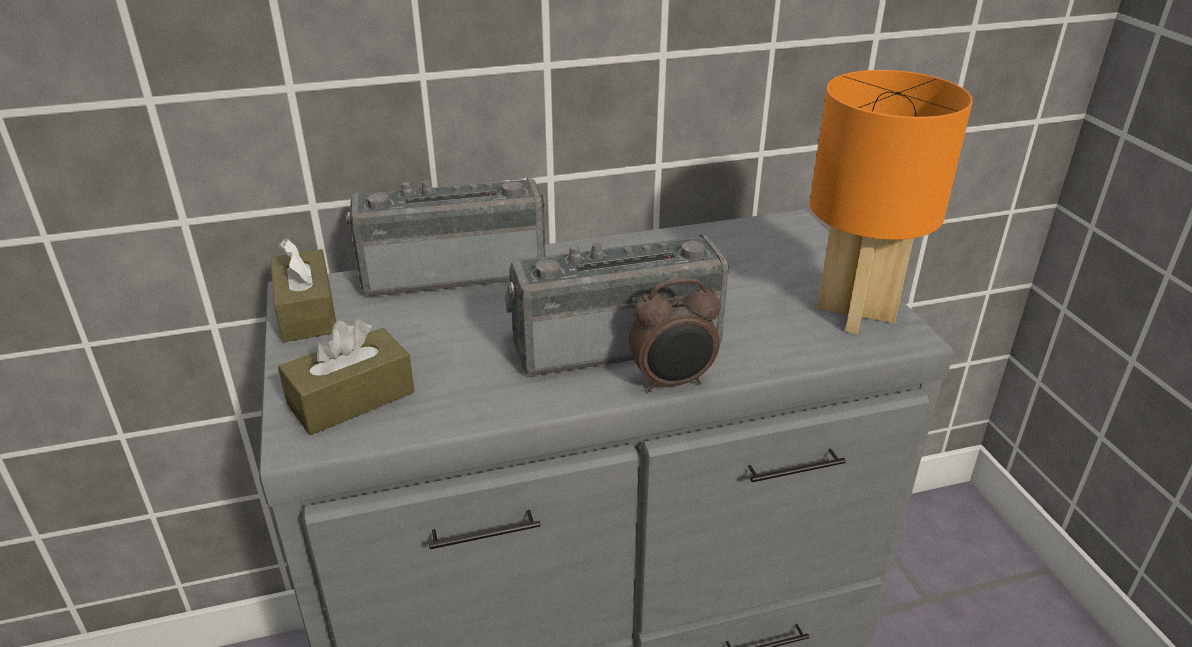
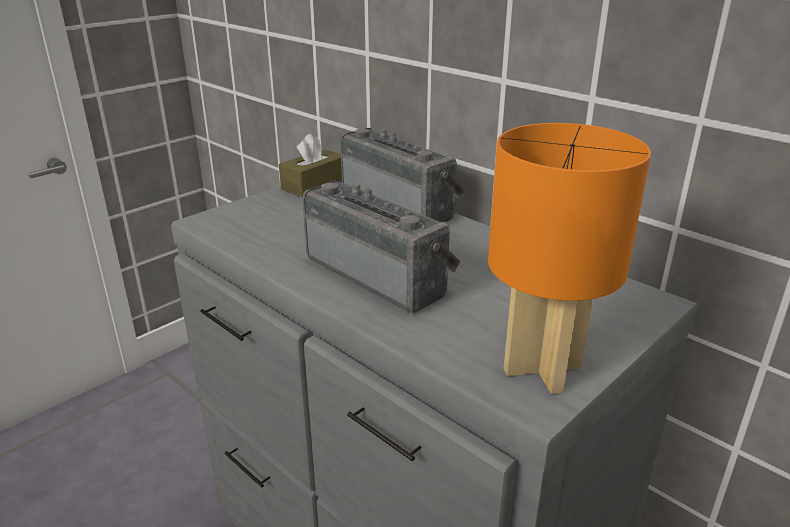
camera: 60 degrees right, 5 degrees down
brown tissue box [278,320,415,435] -> none
alarm clock [629,278,721,392] -> none

